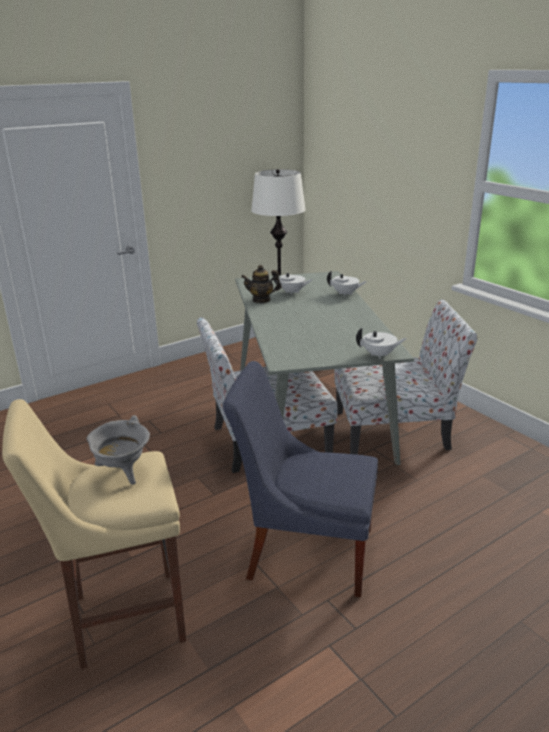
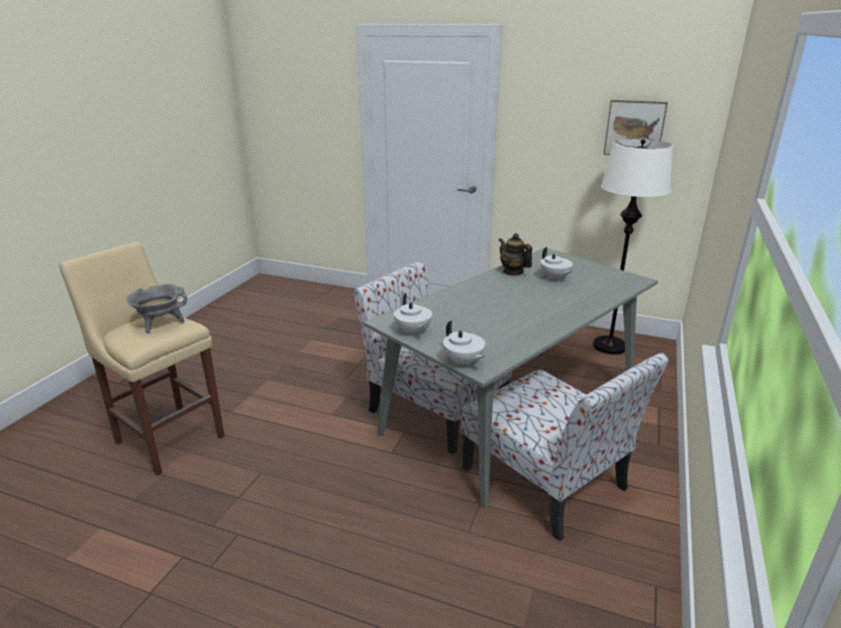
camera: 55 degrees right, 0 degrees up
blue chair [223,361,378,597] -> none
white teapot [327,270,367,297] -> white teapot moved to [394,293,432,336]
none -> picture [603,100,668,155]

